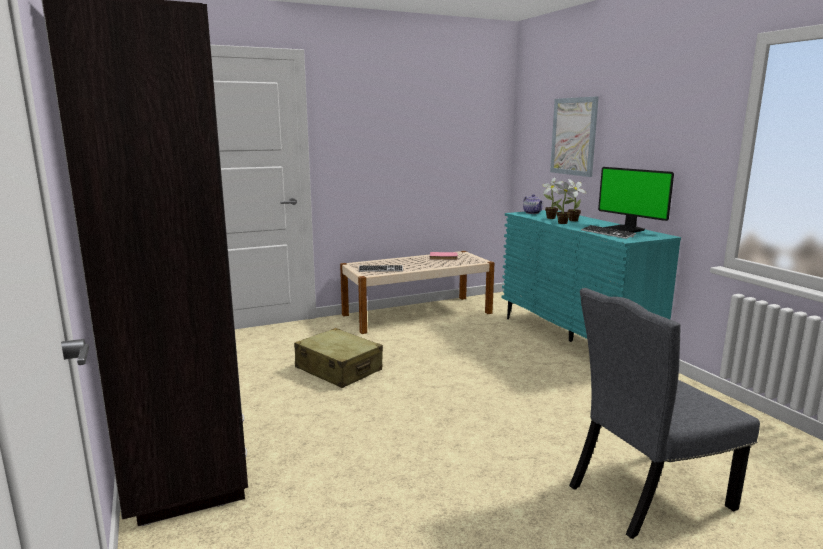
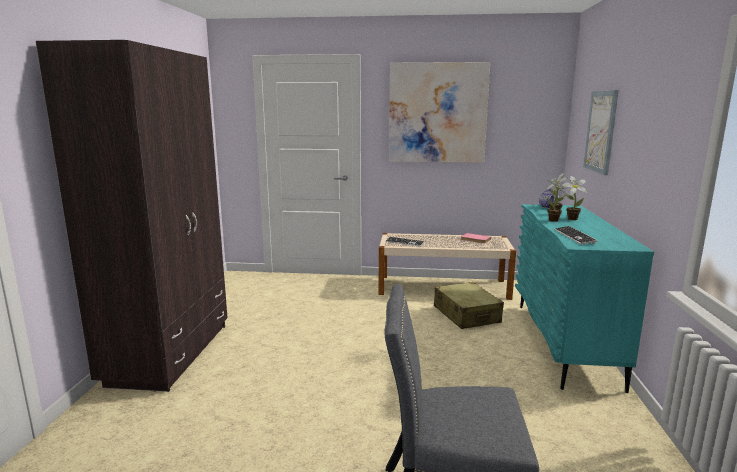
camera: 30 degrees right, 0 degrees up
beige suitcase [294,328,383,388] -> beige suitcase moved to [434,282,504,329]
monitor [598,167,674,233] -> none
none -> picture [389,62,490,163]

